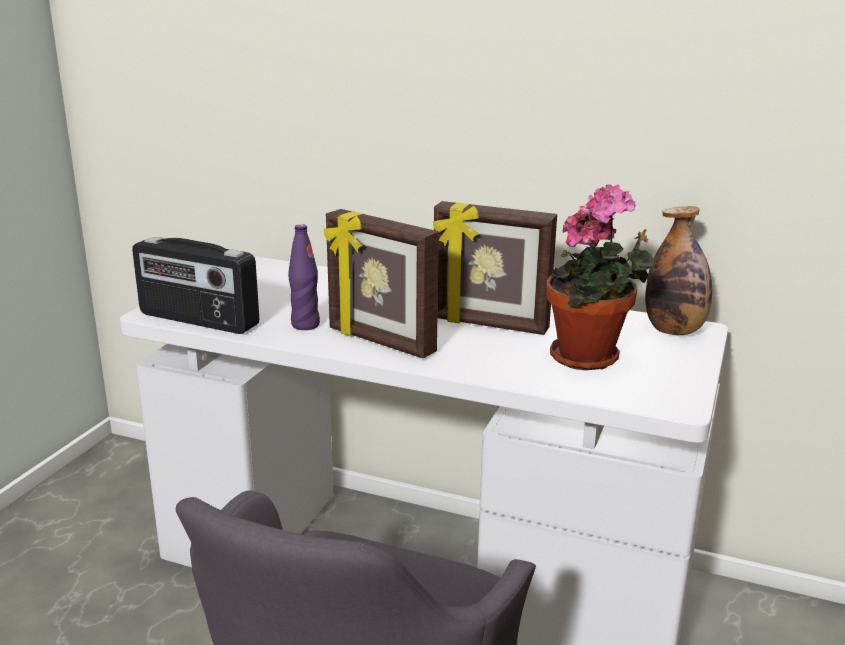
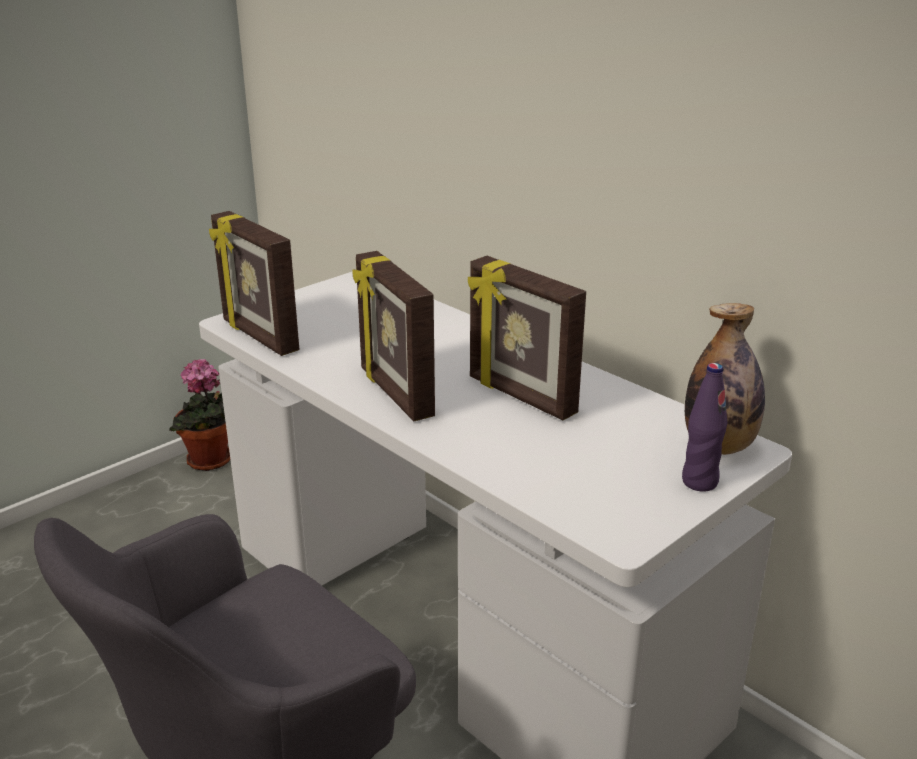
camera: 25 degrees right, 5 degrees up
radio [132,237,259,334] -> picture frame [209,211,299,356]
purple bottle [288,224,320,330] -> purple bottle moved to [682,363,727,492]
potted plant [547,184,655,370] -> potted plant moved to [169,359,230,471]

